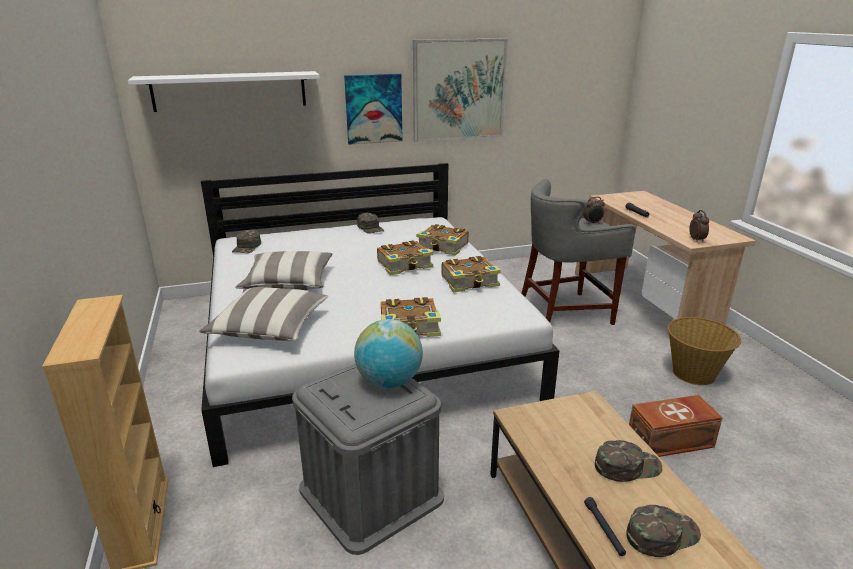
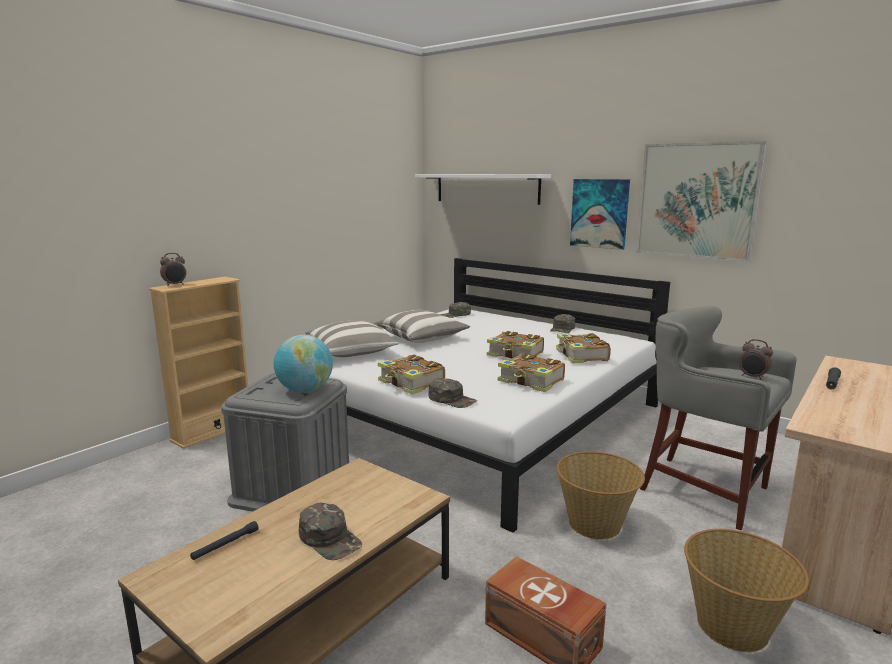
camera: 55 degrees right, 10 degrees down
green cap [626,505,701,557] -> green cap moved to [428,378,477,408]
alarm clock [689,210,709,242] -> alarm clock moved to [160,253,186,286]
none -> basket [556,451,645,539]

